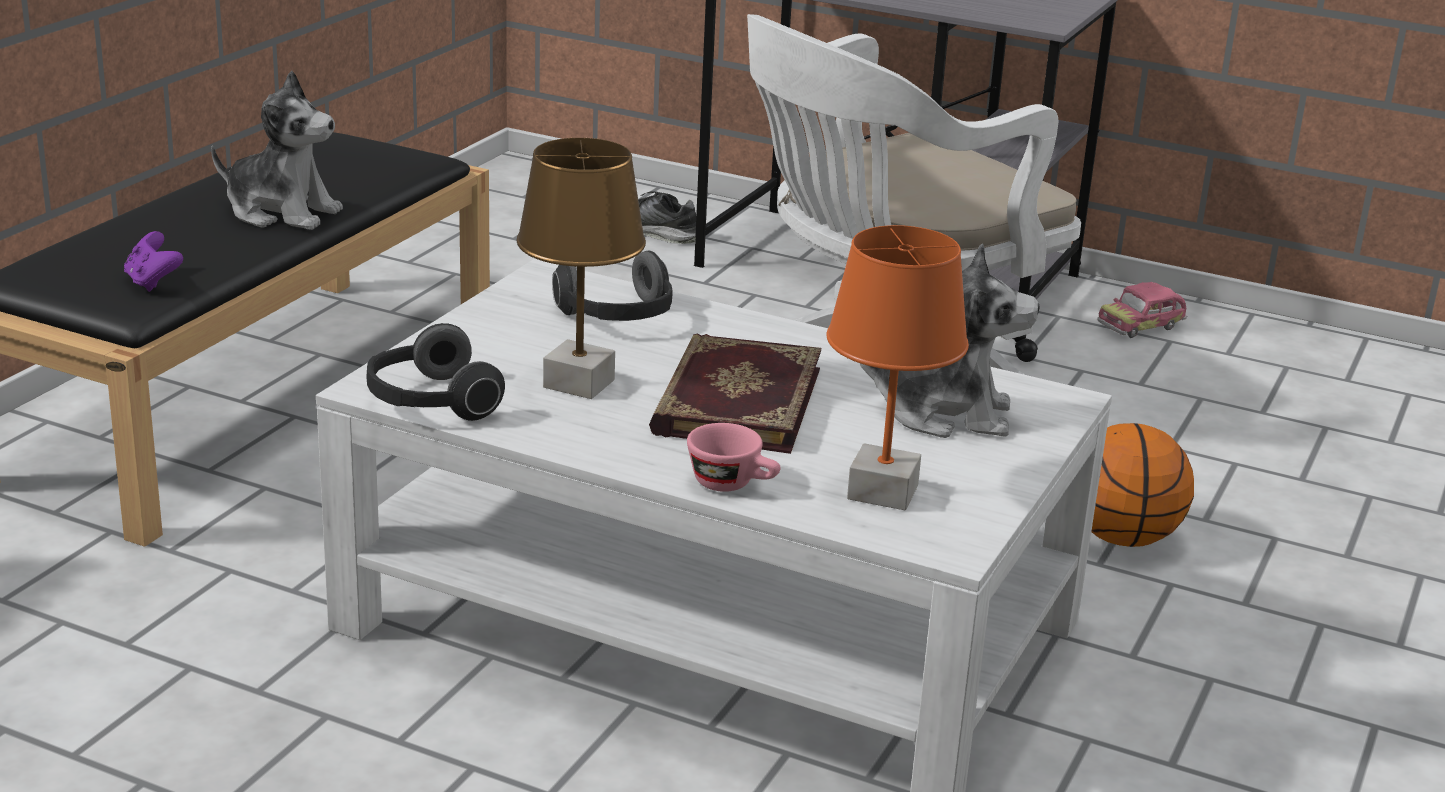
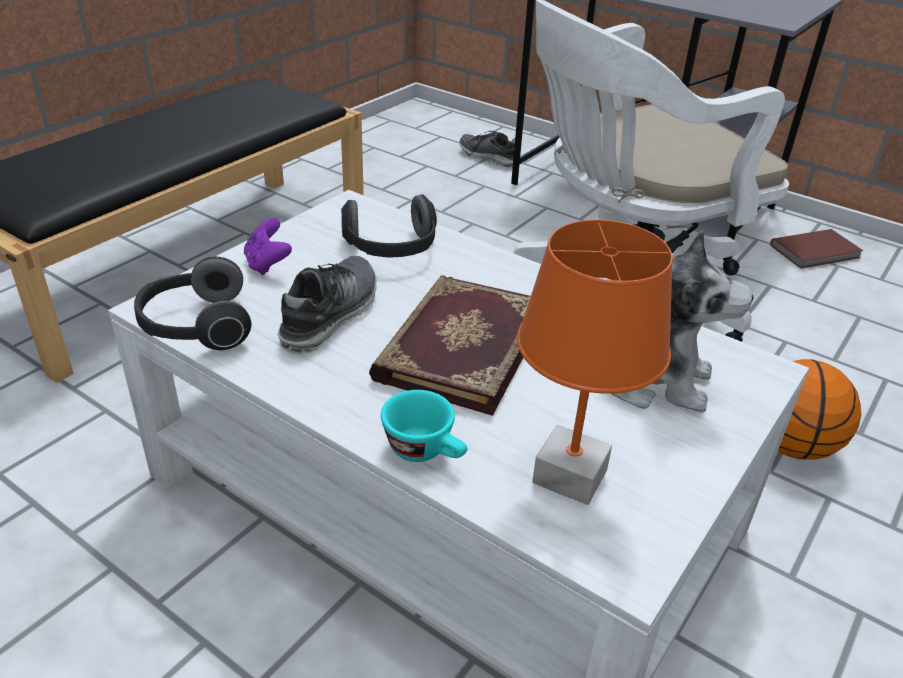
camera: 10 degrees right, 10 degrees up
purple game controller [124,231,183,292] -> purple game controller moved to [244,218,292,275]
plush toy [211,71,343,230] -> none
brown table lamp [517,138,646,399] -> shoe [277,256,377,354]
pink cup [687,423,781,492] -> turquoise cup [381,390,467,462]
toy car [1097,282,1187,338] -> brown book [770,229,864,269]

